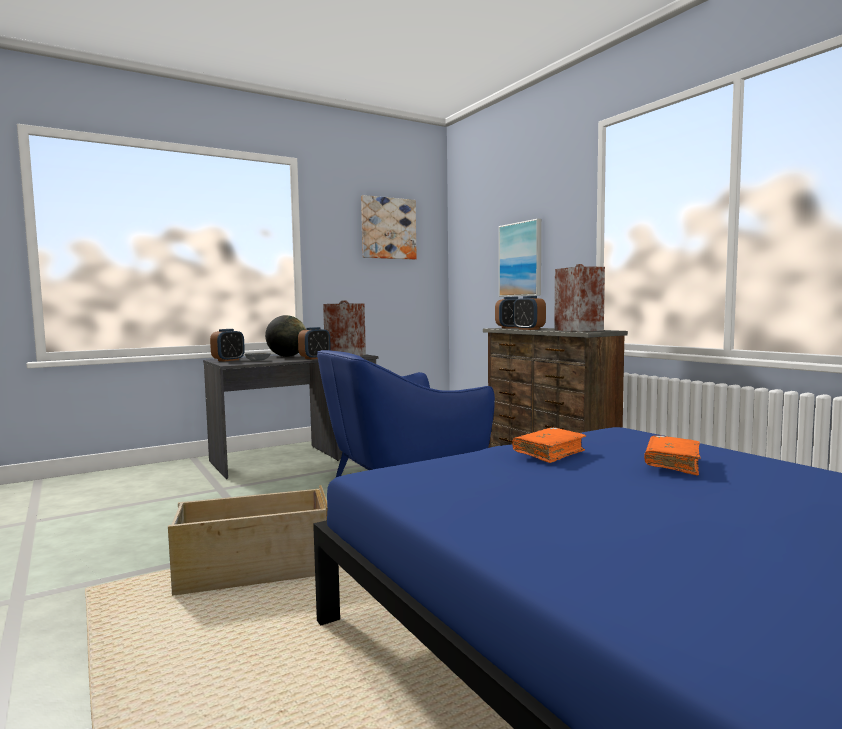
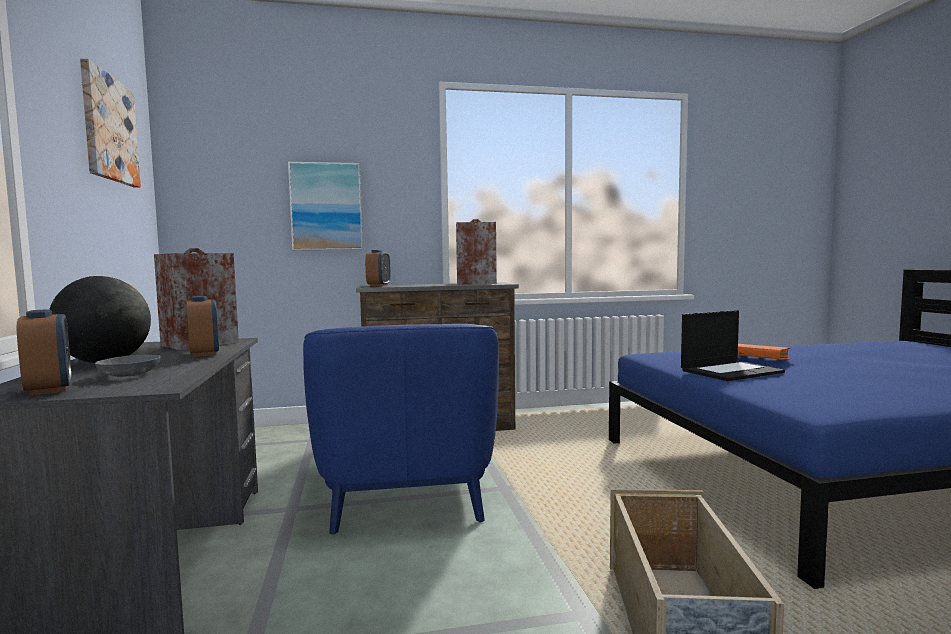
camera: 70 degrees left, 0 degrees up
orange book [512,427,586,463] -> laptop [681,310,785,381]
alarm clock [513,296,546,330] -> none

